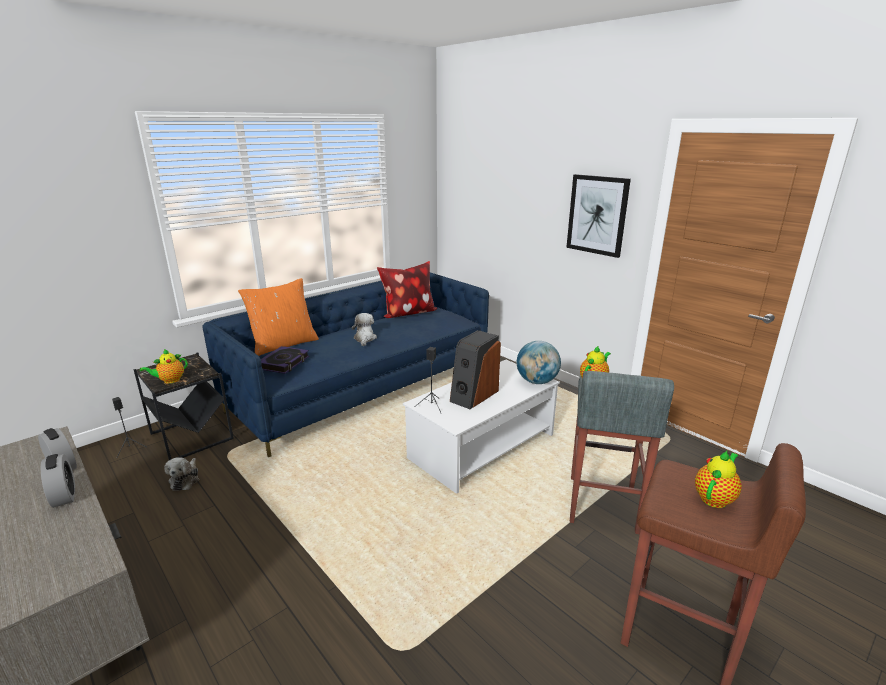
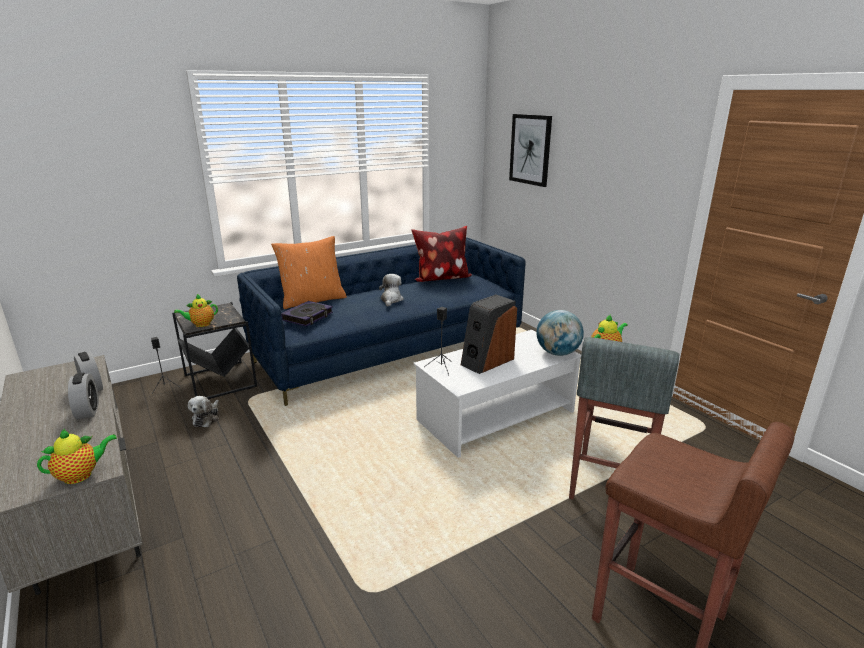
camera: 10 degrees right, 0 degrees up
picture [566,174,631,258] -> picture moved to [509,114,552,187]
teapot [695,451,742,508] -> teapot moved to [37,429,117,484]

